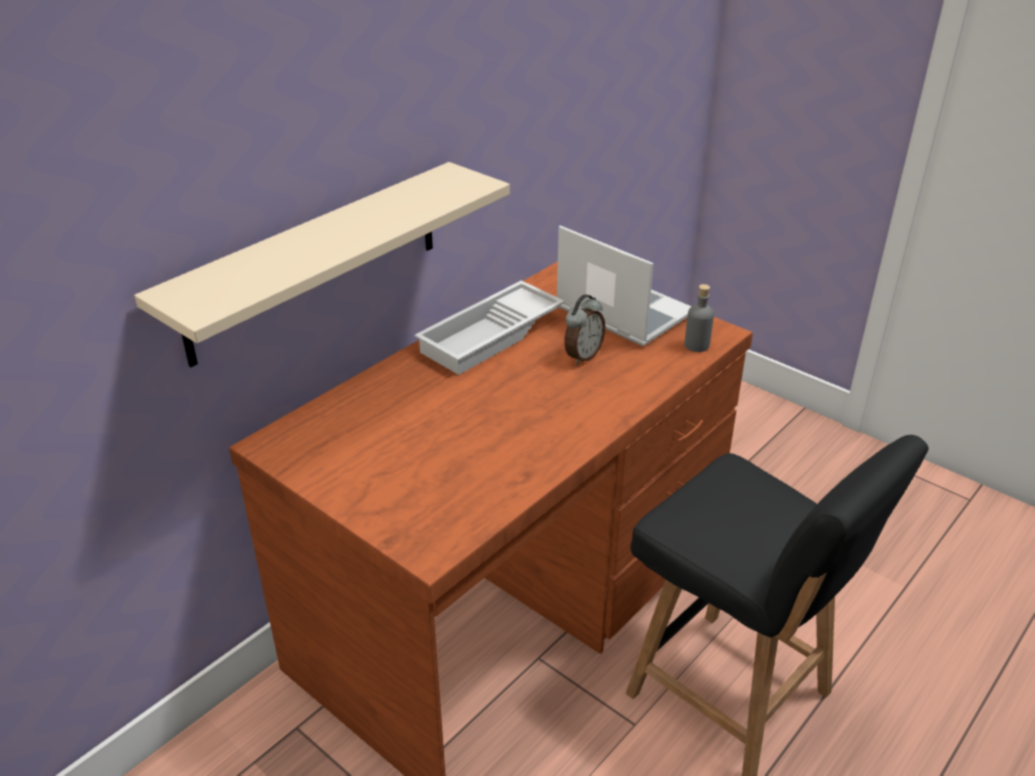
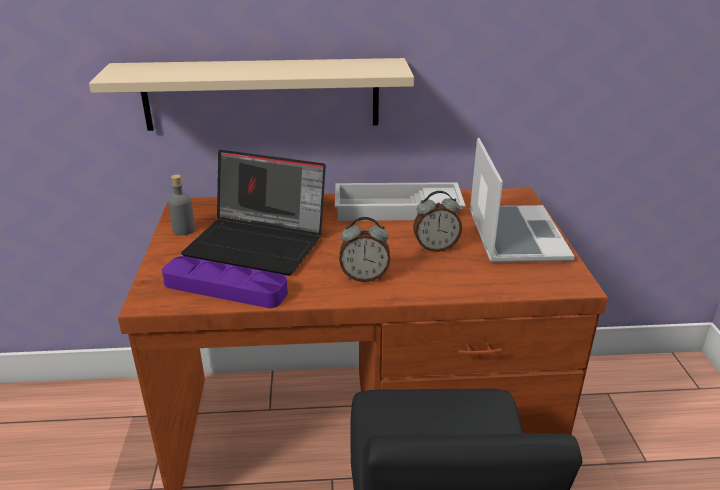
camera: 45 degrees right, 5 degrees down
grey bottle [684,284,714,352] -> grey bottle moved to [168,175,195,235]
none -> purple tray [162,256,288,308]
none -> laptop [181,150,326,276]
none -> alarm clock [339,217,390,282]

